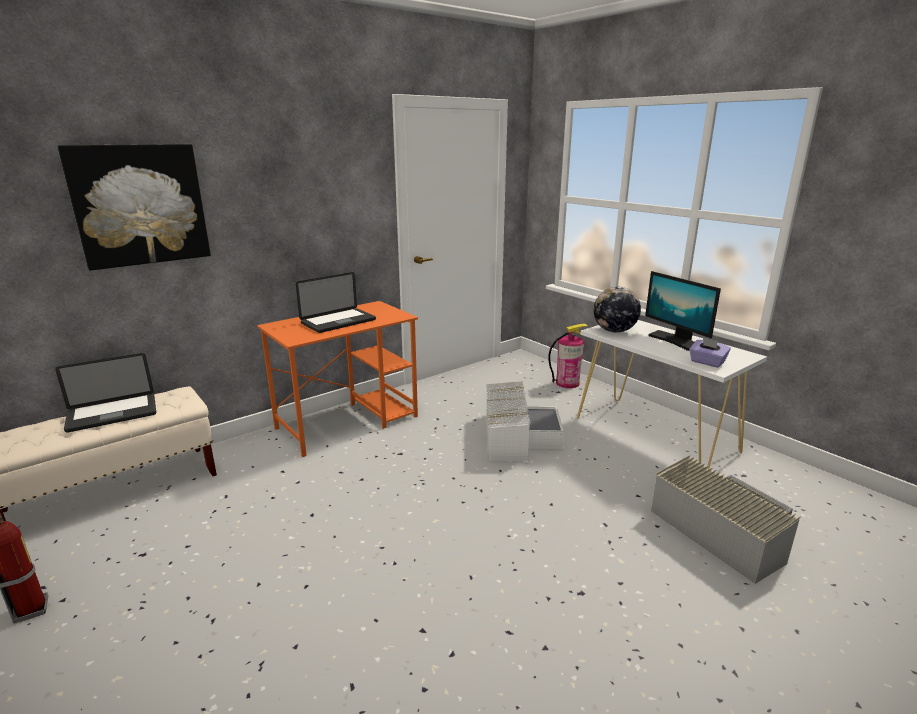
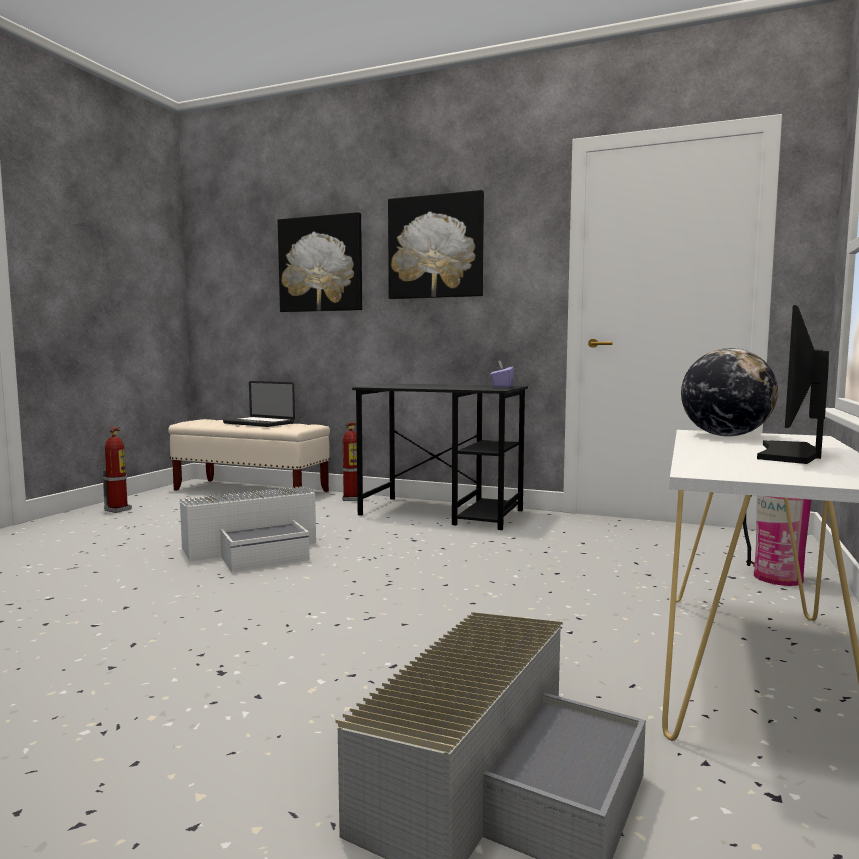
camera: 60 degrees right, 15 degrees down
orange desk [257,301,418,457] -> black desk [352,383,528,530]
laptop [296,272,376,333] -> none
white storage box [486,381,564,461] -> white storage box moved to [180,486,316,572]
purple tissue box [689,337,731,368] -> purple tissue box moved to [491,360,514,388]
none -> fire extinguisher [342,422,357,501]
none -> picture [388,190,484,299]

